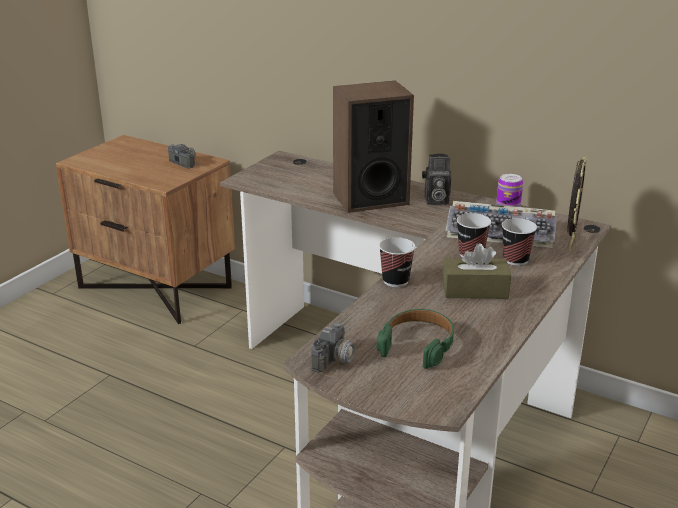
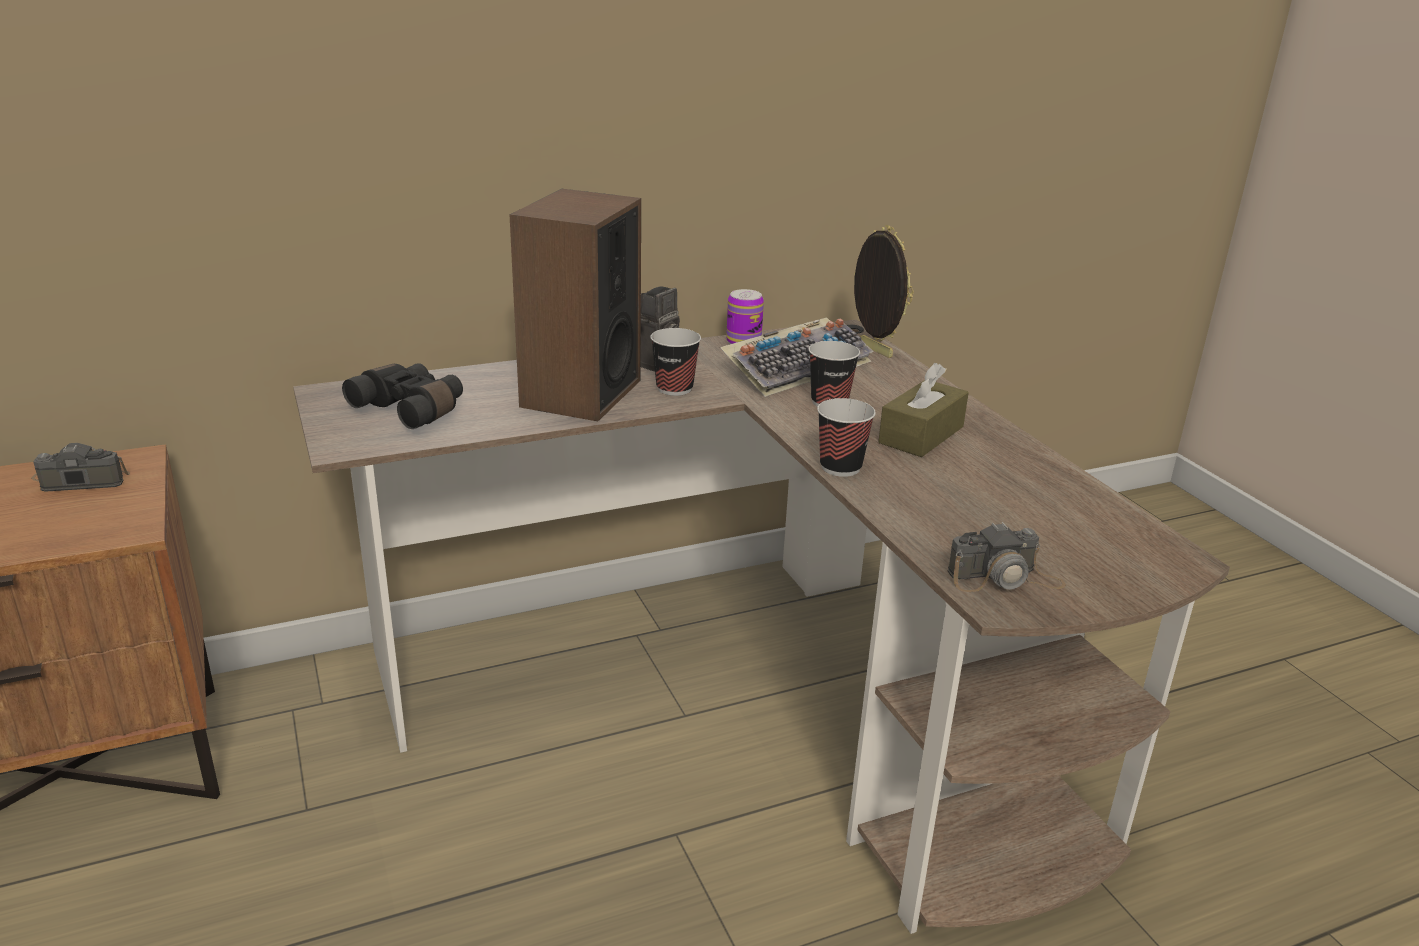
camera: 55 degrees left, 0 degrees up
camera [311,323,367,377] -> camera turned 105 degrees clockwise [948,522,1066,592]
green headphones [377,309,454,369] -> none
cup [502,218,537,266] -> cup moved to [650,328,701,396]
none -> black binoculars [342,364,463,429]

